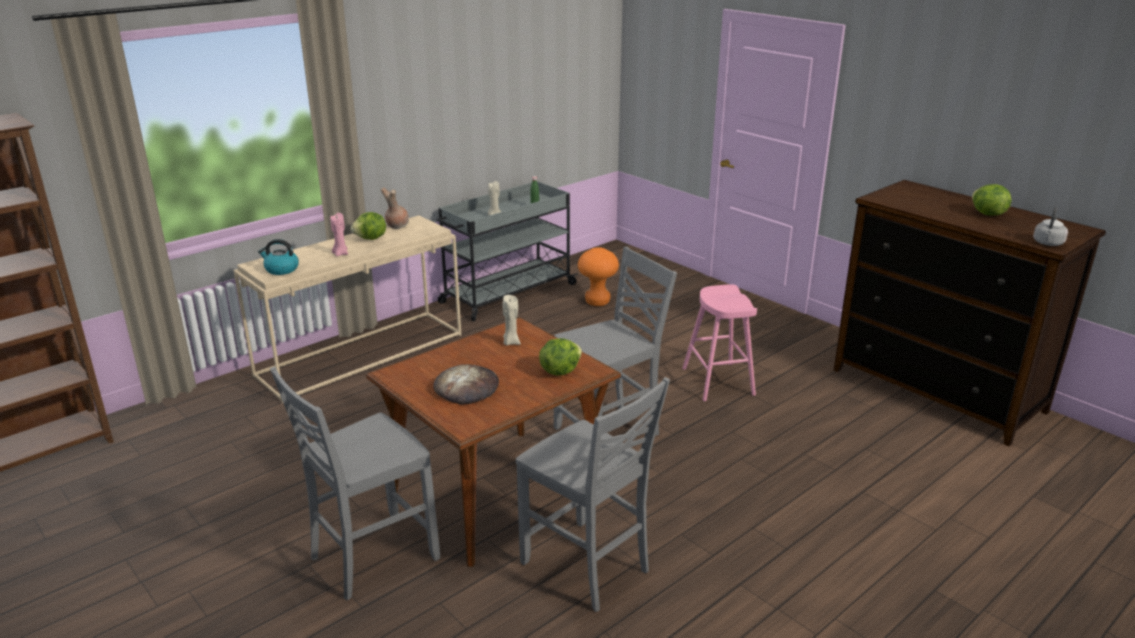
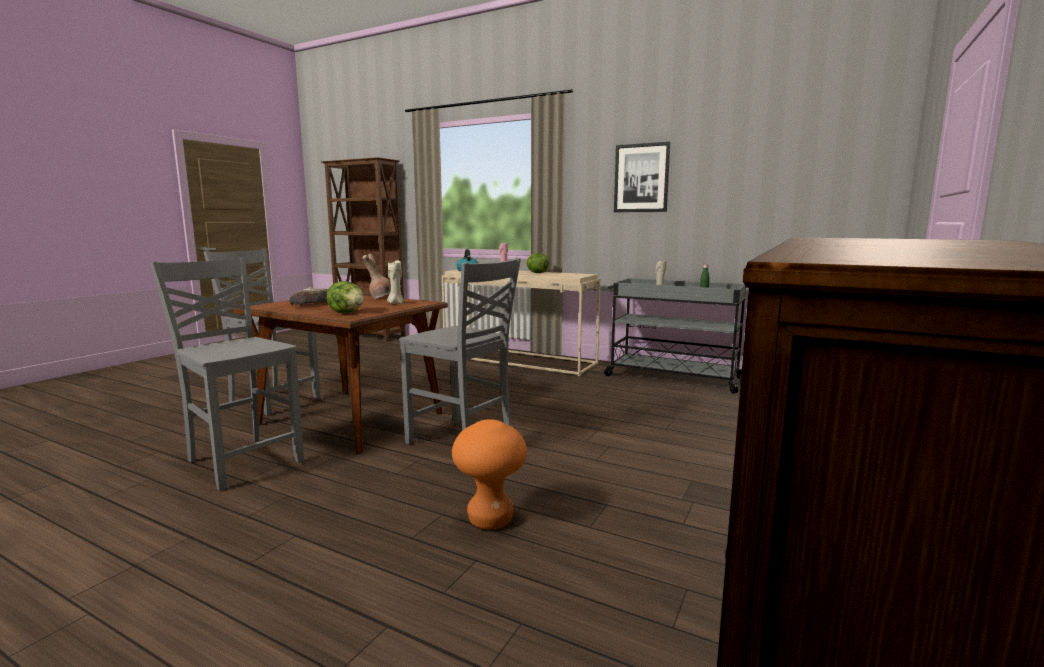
camera: 70 degrees right, 15 degrees down
brown vase [381,188,409,229] -> brown vase moved to [363,254,391,299]
grey chair [516,377,670,612] -> grey chair turned 105 degrees clockwise [150,257,304,491]
orange stool [578,247,619,306] -> orange stool moved to [452,419,527,530]
pink stool [682,284,757,401] -> none
lettuce [972,184,1012,215] -> none
grey kettle [1033,207,1068,246] -> none
none -> picture [614,142,670,212]

